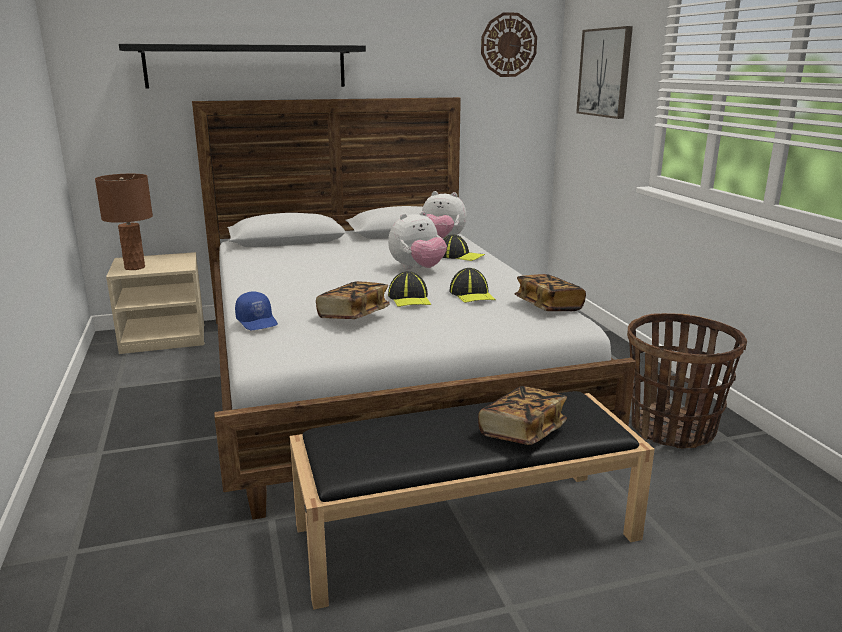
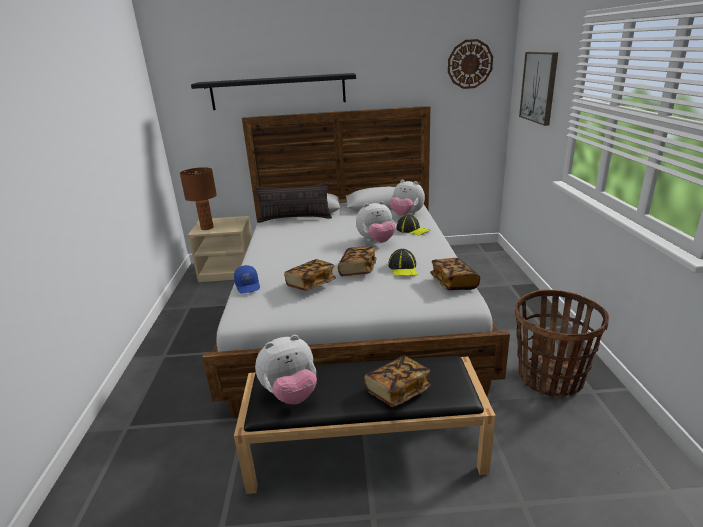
camera: 15 degrees right, 5 degrees up
cap [388,271,431,307] -> book [338,246,376,276]
none -> pillow [255,182,332,223]
none -> plush toy [255,335,317,404]

